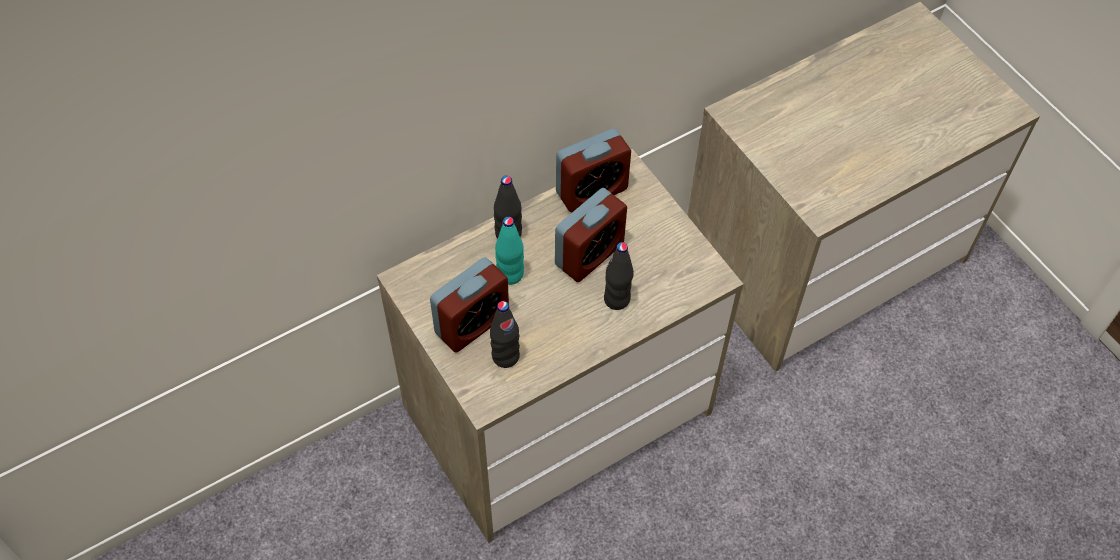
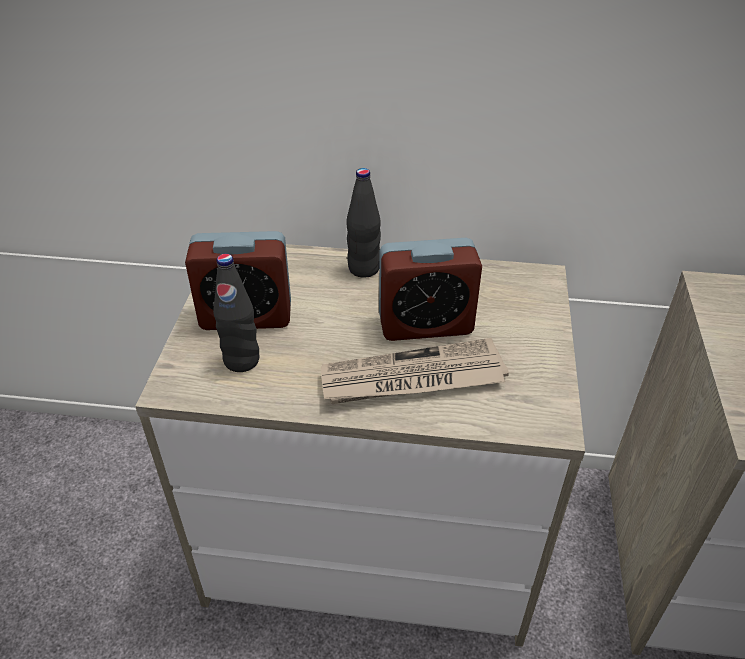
camera: 40 degrees right, 15 degrees down
turquoise bottle [495,217,524,285] -> none
alarm clock [556,128,631,213] -> none
black bottle [604,242,634,310] -> newspaper [321,338,509,404]

